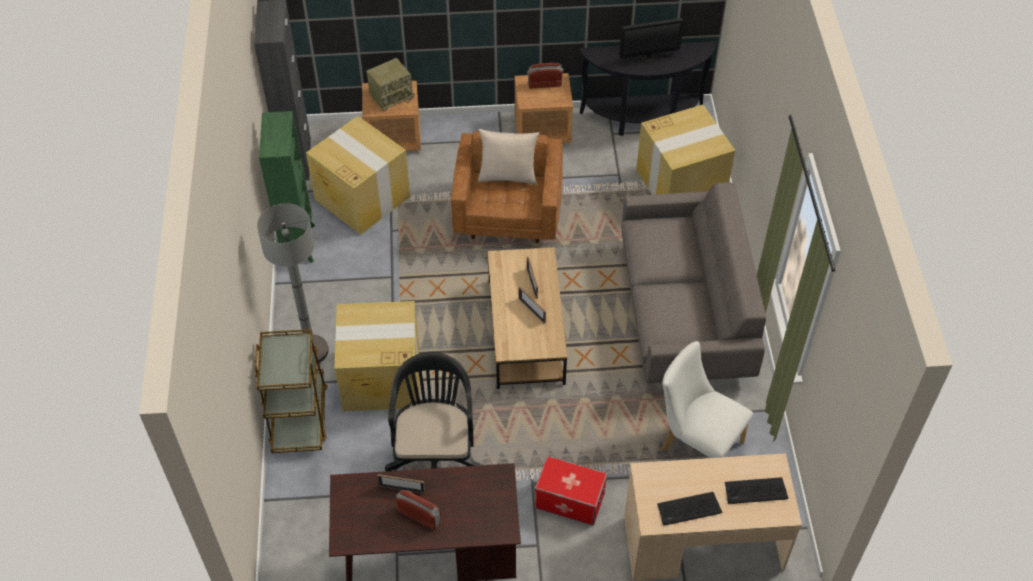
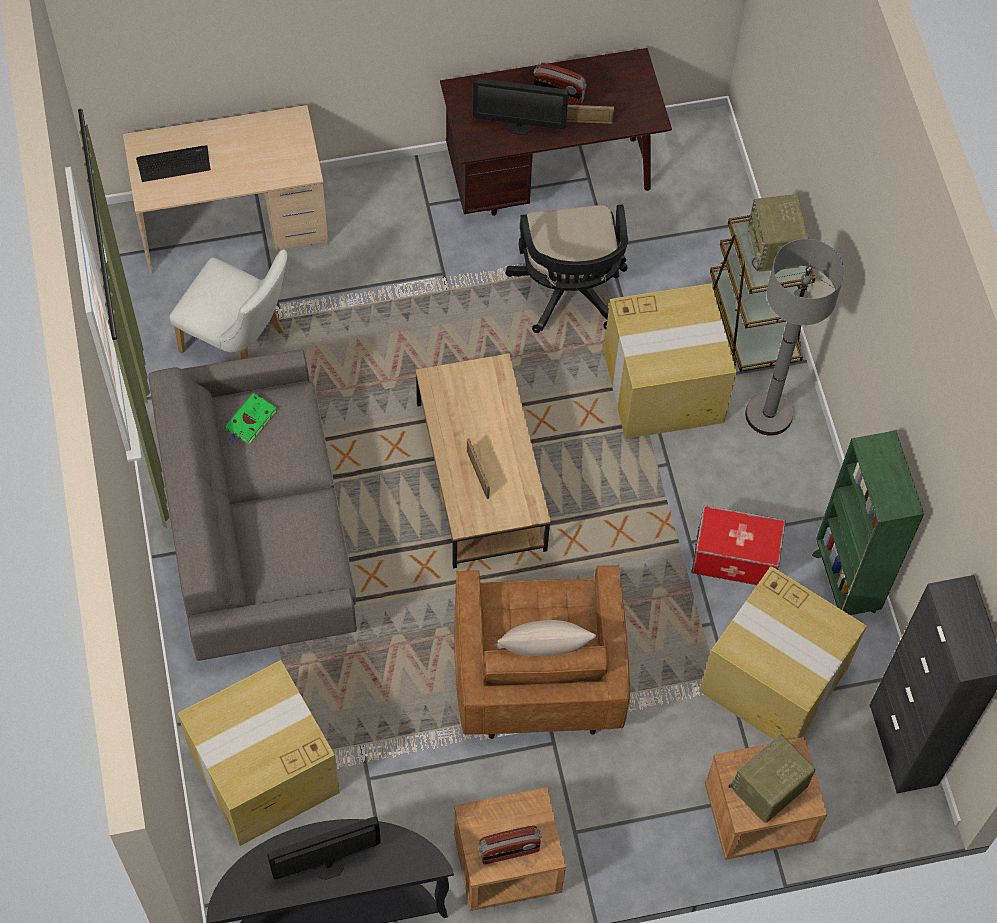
camera: 170 degrees right, 10 degrees up
picture frame [519,287,546,324] -> none
storage box [535,456,607,525] -> storage box moved to [691,505,786,585]
keyboard [657,492,723,525] -> none
none -> green book [224,393,277,445]
none -> monitor [473,78,569,135]
none -> radio [748,194,809,272]

